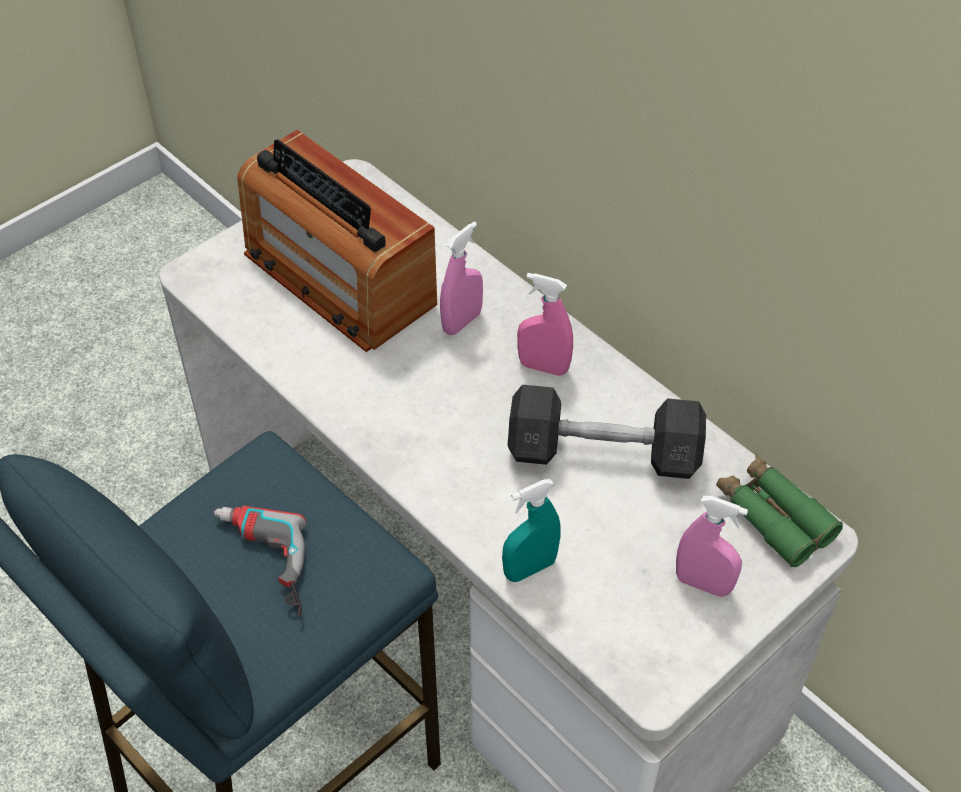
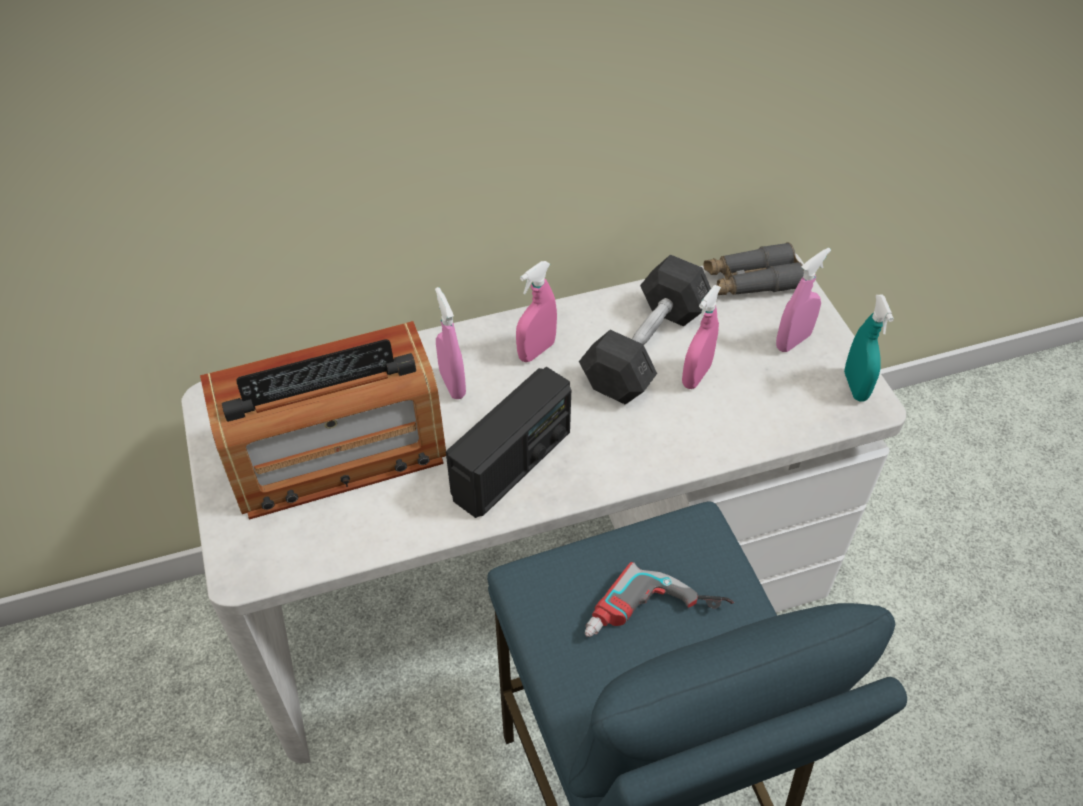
camera: 65 degrees left, 0 degrees up
turquoise spray bottle [502,479,560,582] -> turquoise spray bottle moved to [844,295,894,402]
green binoculars [716,455,843,567] -> grey binoculars [704,242,804,296]
none -> radio [446,367,571,518]
none -> pink spray bottle [682,285,721,389]

